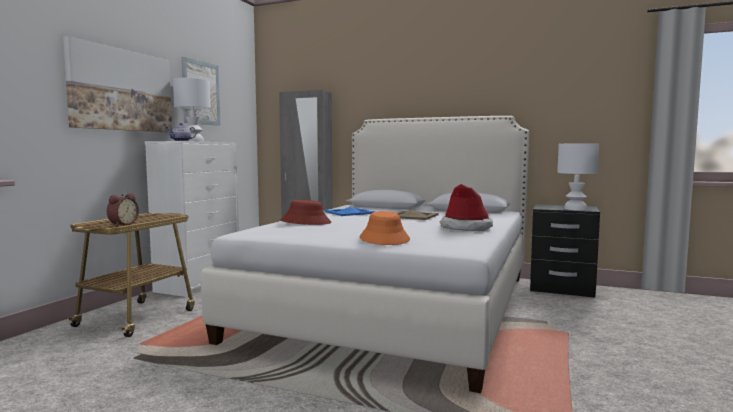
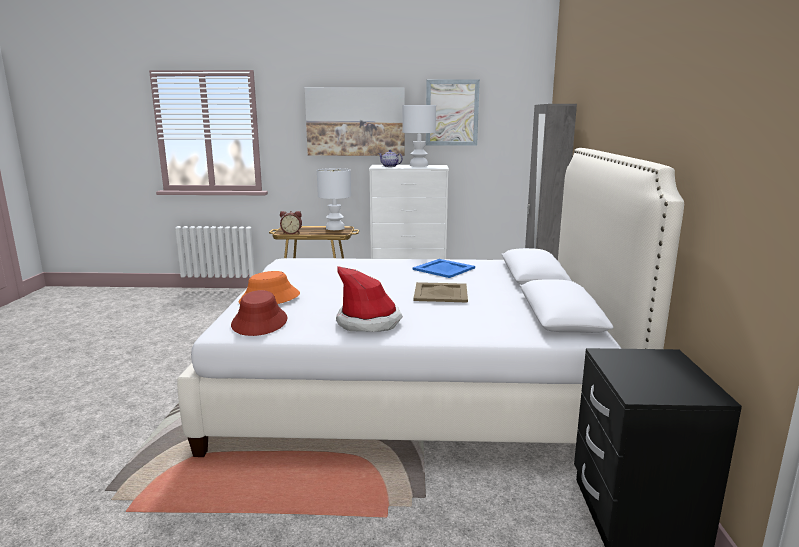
camera: 70 degrees right, 10 degrees up
red hat [280,200,331,225] -> red hat moved to [231,290,288,336]
white table lamp [557,143,599,210] -> white table lamp moved to [317,168,351,230]

